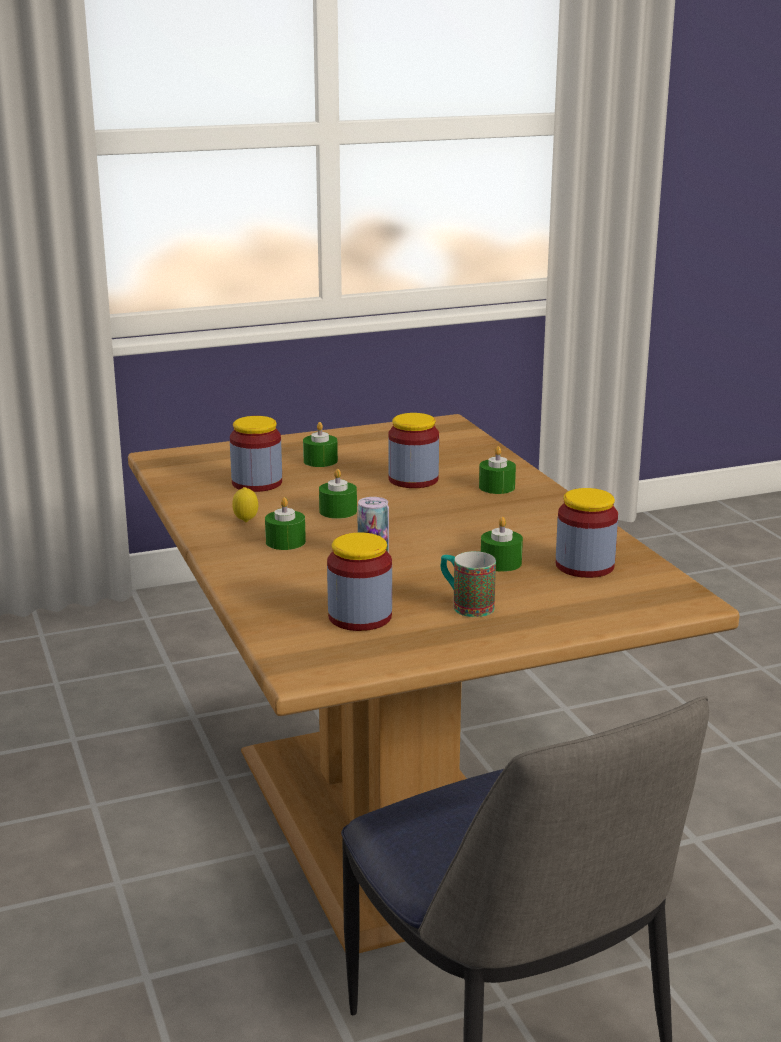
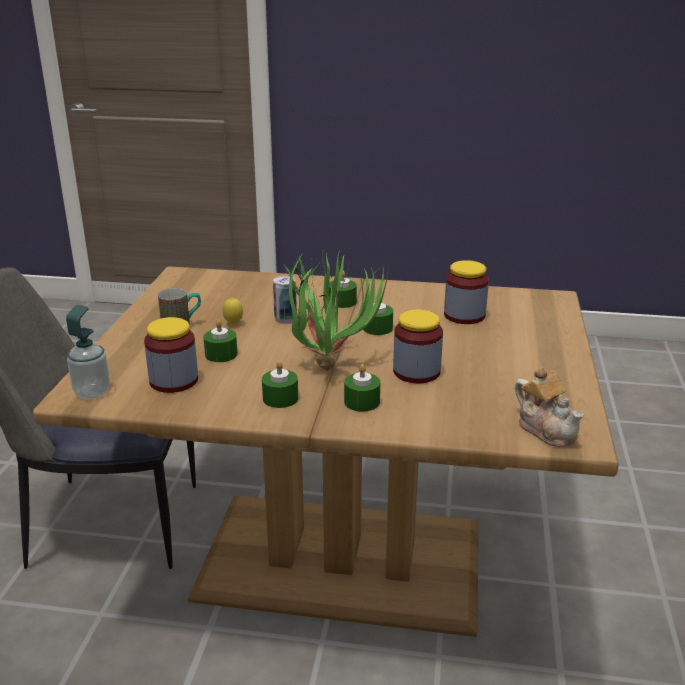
camera: 120 degrees right, 5 degrees up
lemon [232,487,258,522] -> lemon moved to [223,298,243,324]
green candle [303,422,338,467] -> green candle moved to [262,361,298,408]
jar [327,533,392,631] -> none
none -> soap dispenser [66,305,110,399]
none -> potted plant [284,251,388,371]
none -> teapot [515,366,584,447]

